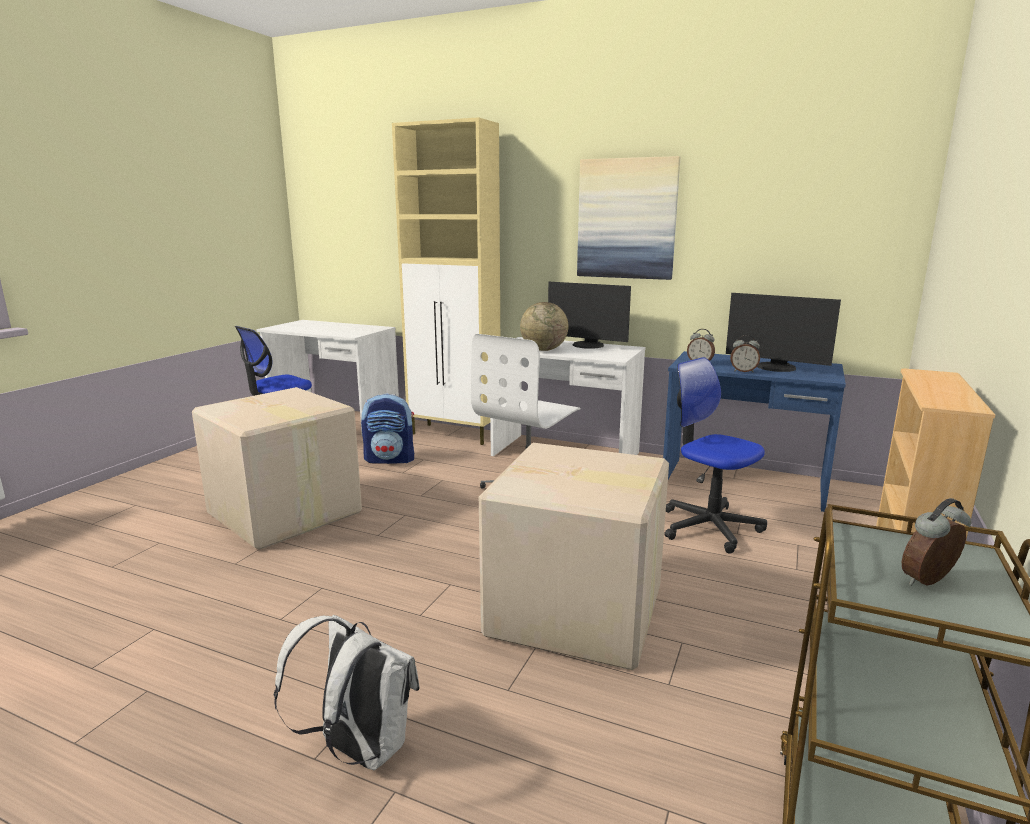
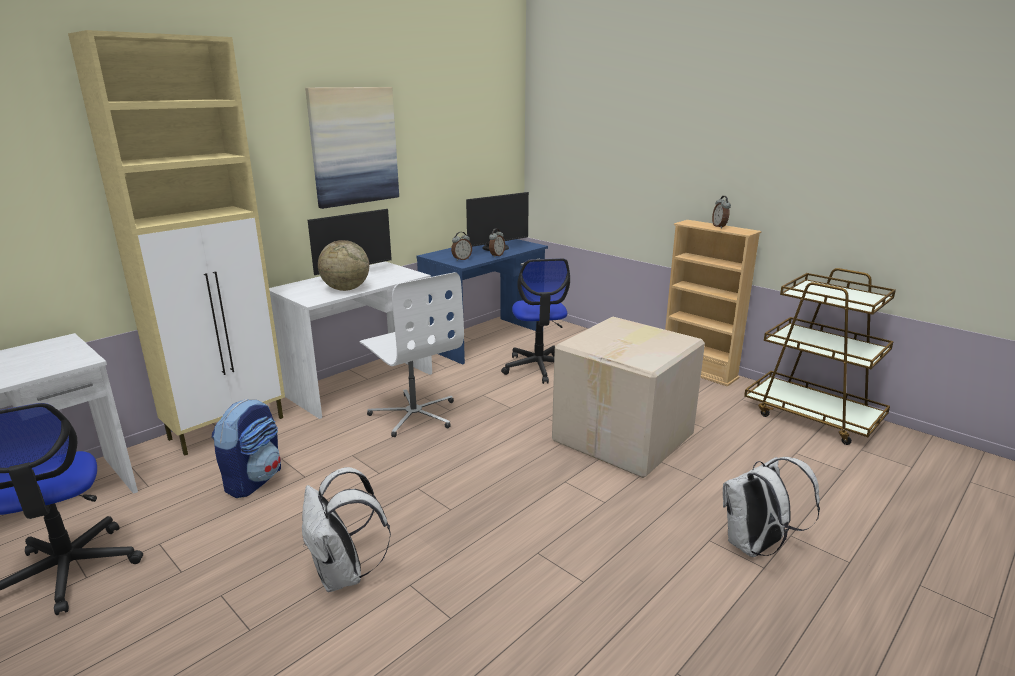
camera: 70 degrees left, 5 degrees up
cardboard box [192,387,362,550] -> white backpack [302,467,391,592]
office chair [664,357,767,554] -> office chair turned 75 degrees counterclockwise [501,258,570,384]
alarm clock [902,498,972,585] -> alarm clock moved to [712,196,731,229]

